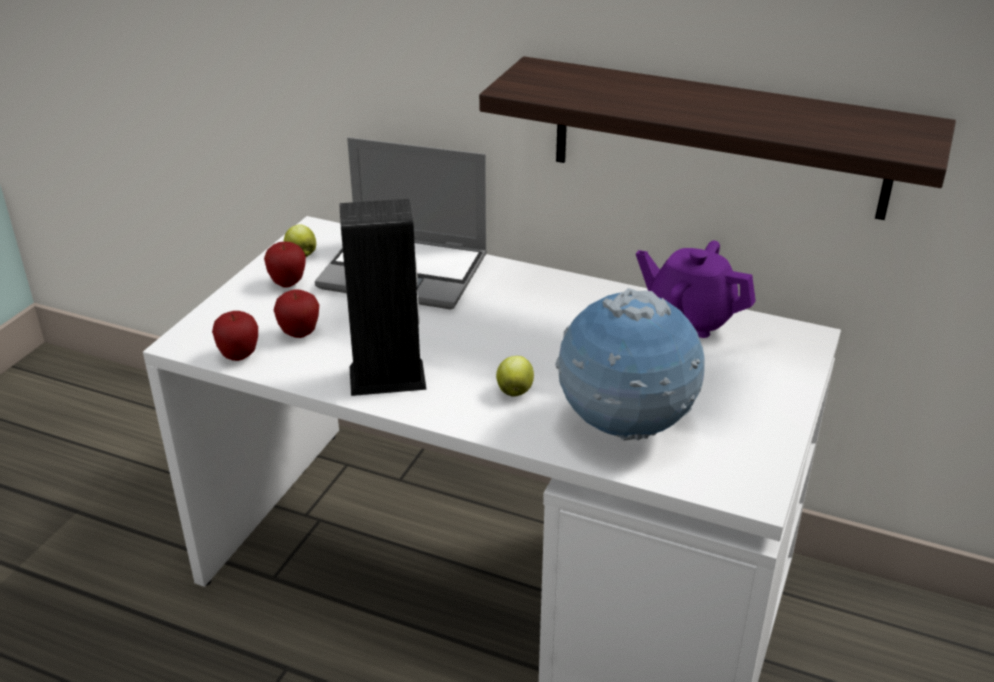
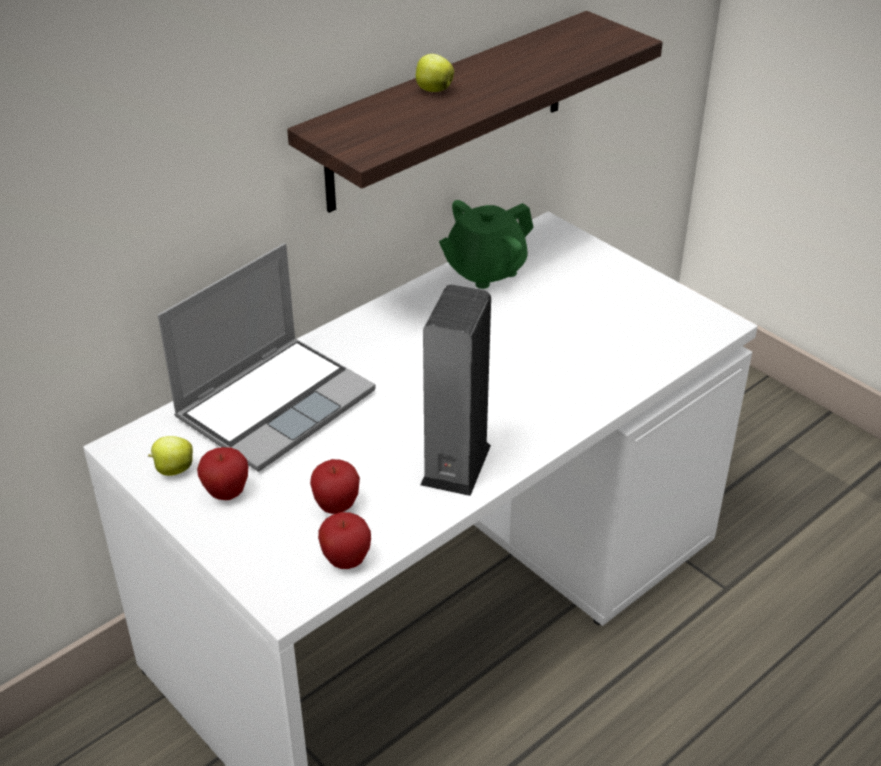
camera: 65 degrees left, 5 degrees up
apple [496,356,534,397] -> apple moved to [416,54,454,92]
globe [555,288,704,440] -> none
purple teapot [636,241,756,338] -> green teapot [439,200,534,289]

